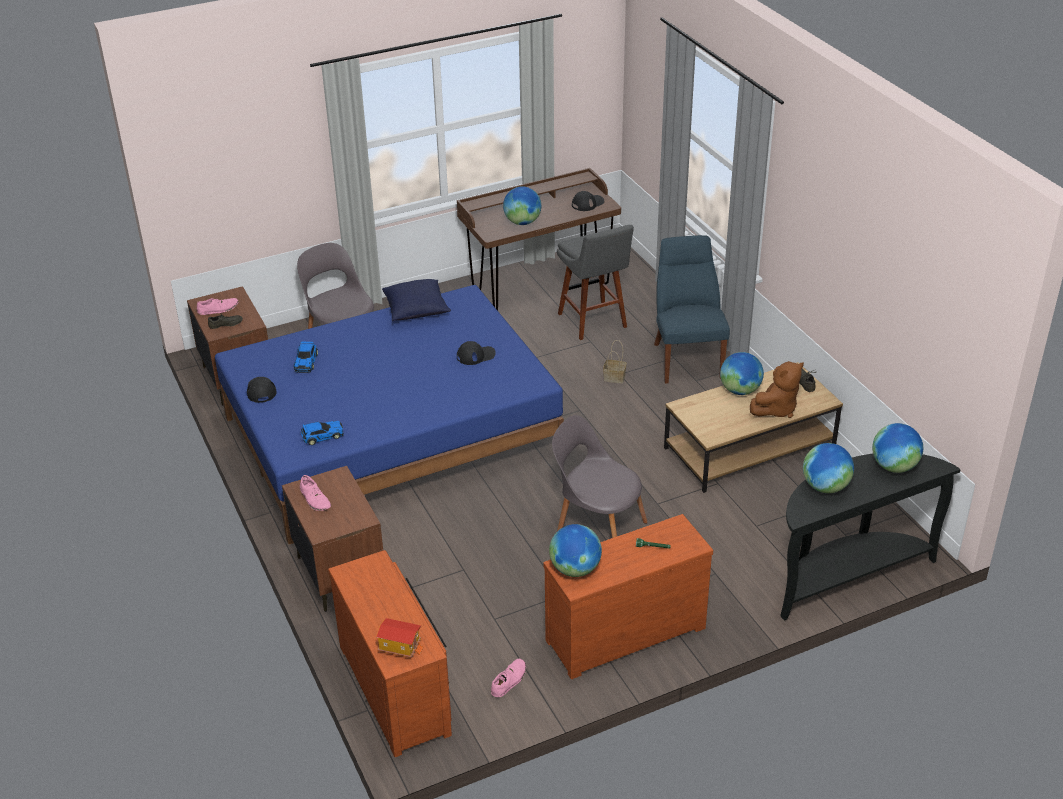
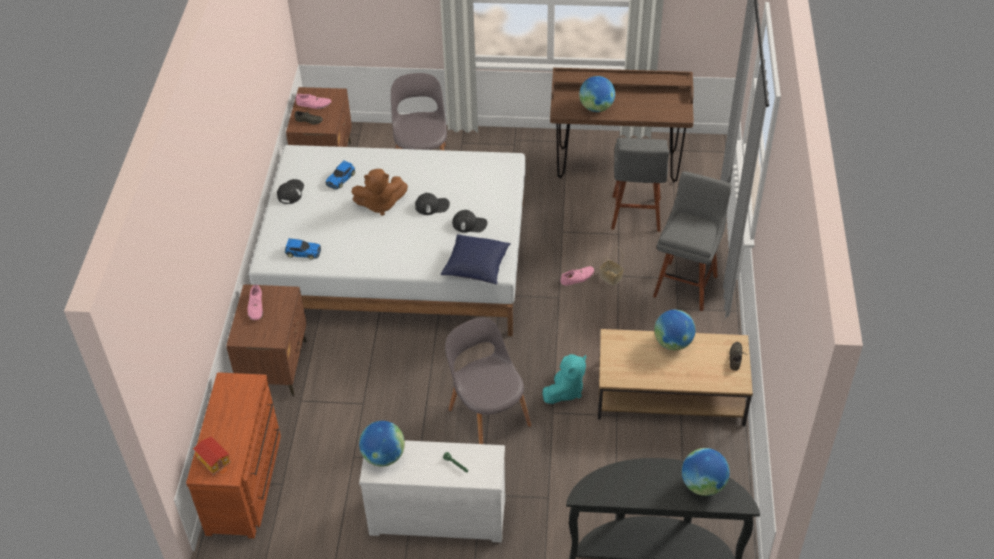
camera: 30 degrees right, 10 degrees up
blue bed [215,285,564,544] -> white bed [249,145,525,336]
blue pillow [382,279,451,321] -> blue pillow moved to [440,234,511,285]
pink shoe [491,659,526,697] -> pink shoe moved to [560,266,594,286]
brown dresser [543,514,713,679] -> white dresser [359,440,505,543]
black cap [572,191,604,211] -> black cap moved to [415,193,450,215]
blue chair [654,235,730,384] -> grey stool [653,171,732,311]
brown plush toy [750,361,804,418] -> brown plush toy moved to [352,169,408,216]
globe [803,443,854,493] -> none
none -> turquoise plush toy [542,354,586,404]

